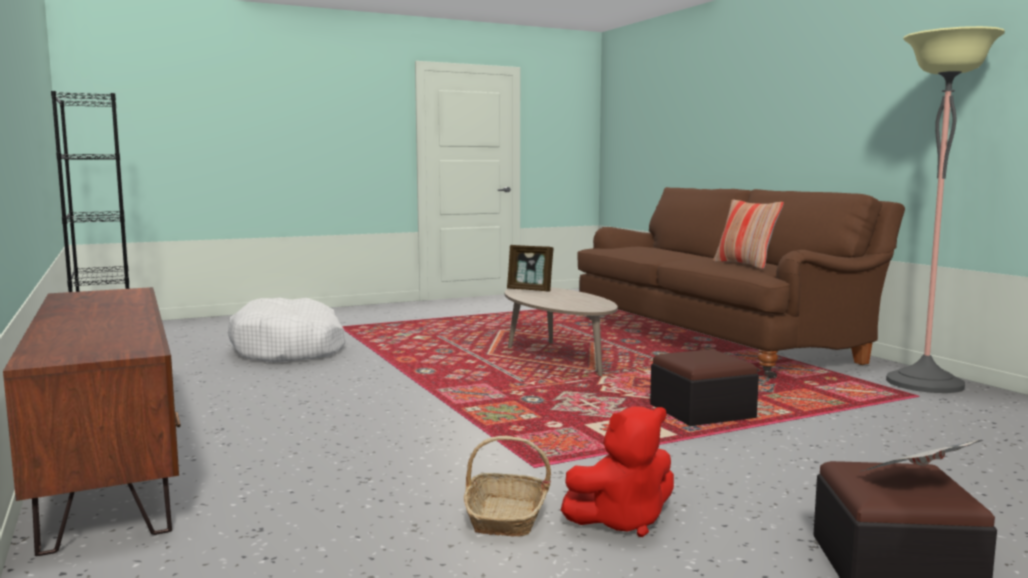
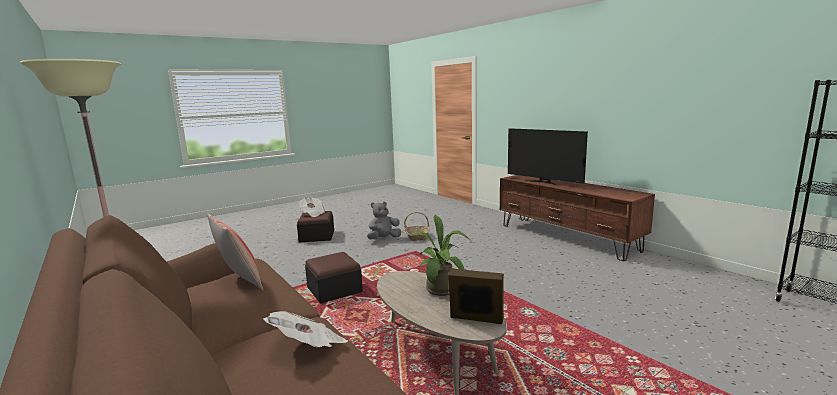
camera: 170 degrees right, 5 degrees up
white dog bed [228,298,346,362] -> none
red plush toy [561,406,674,537] -> grey plush toy [367,202,401,239]
none -> newspaper [263,311,348,348]
none -> potted plant [408,215,470,296]
none -> television [508,128,588,185]

